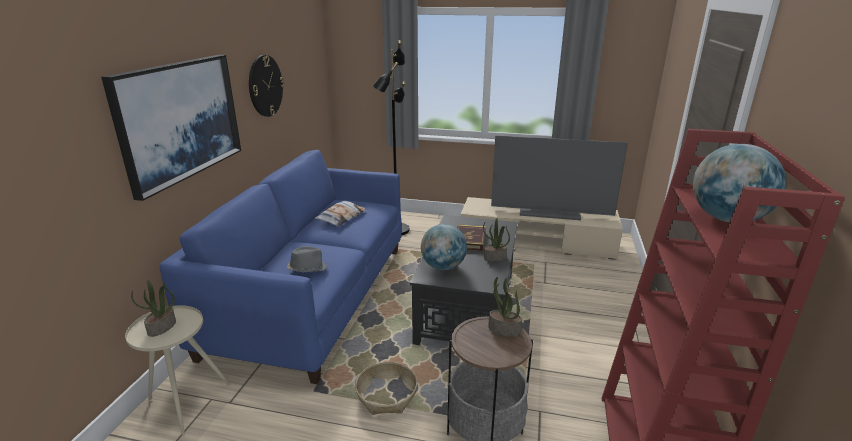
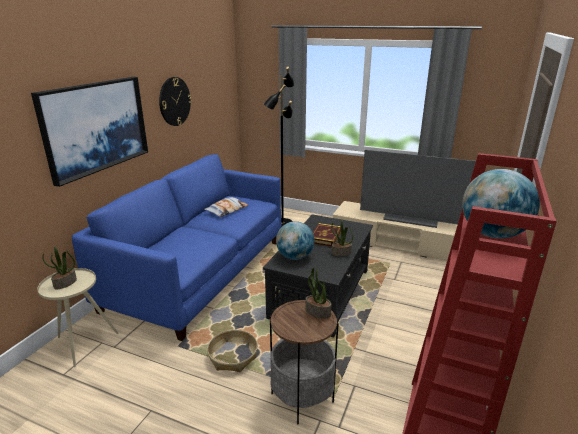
camera: 10 degrees right, 0 degrees up
grey hat [287,246,327,273] -> none

